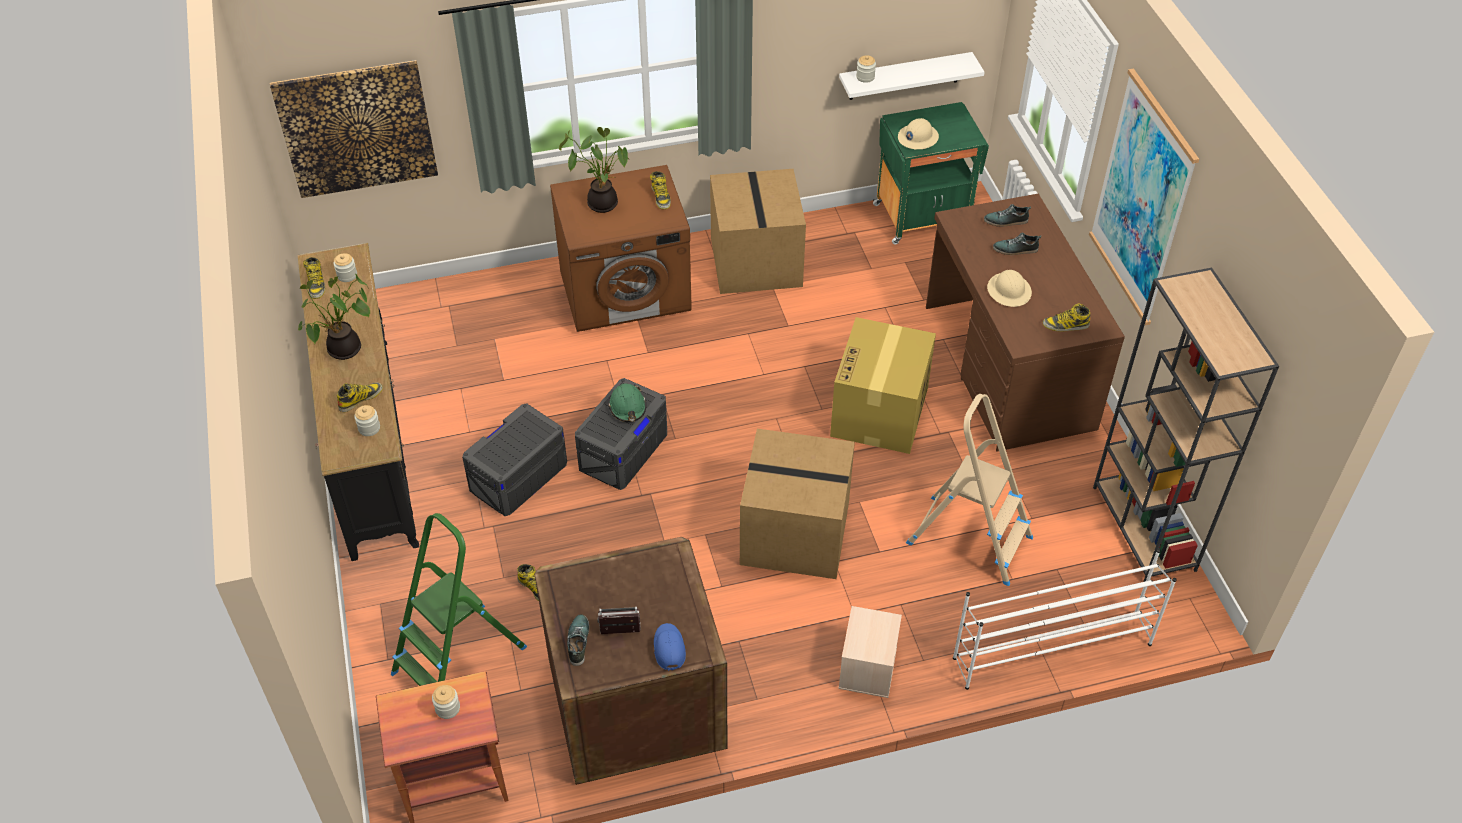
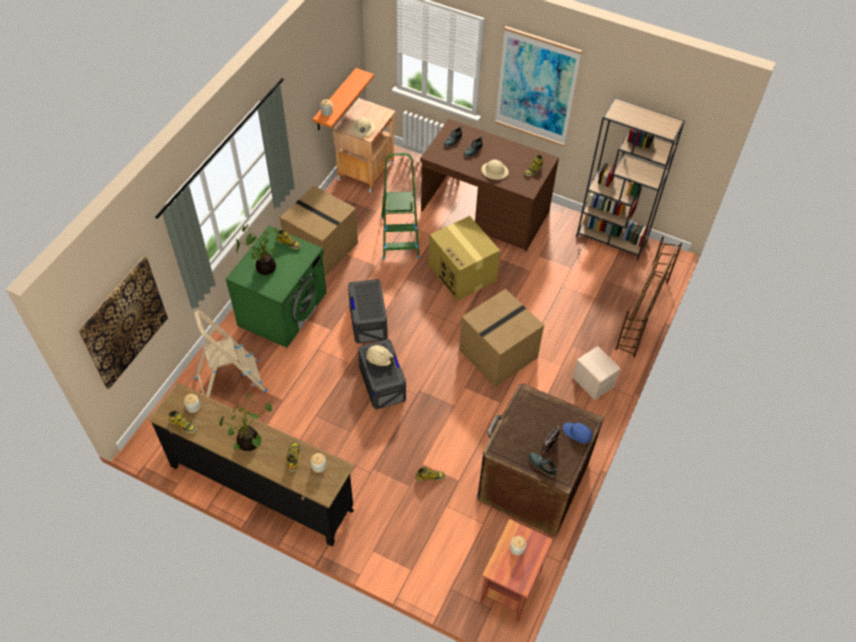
camera: 50 degrees left, 5 degrees up
green step ladder [391,513,527,686] -> green step ladder moved to [381,153,419,260]
grey storage box [462,403,567,516] -> grey storage box moved to [348,279,388,344]
brown washing machine [550,165,692,332] -> green washing machine [226,226,327,348]
green hard hat [609,383,646,422] -> beige hard hat [366,344,394,367]
white shelf [839,52,985,100] -> orange shelf [313,68,374,130]
green cart [873,102,989,245] -> brown cart [333,98,396,193]
beige step ladder [906,394,1033,586] -> beige step ladder moved to [194,310,268,397]
white shoe rack [953,549,1177,690] -> brown shoe rack [615,236,682,357]

